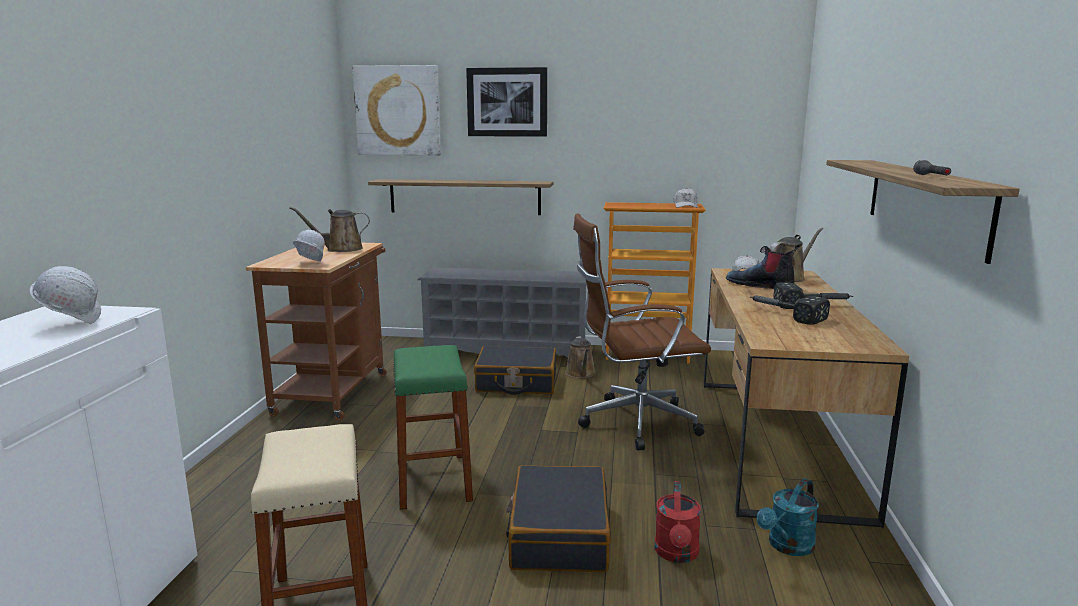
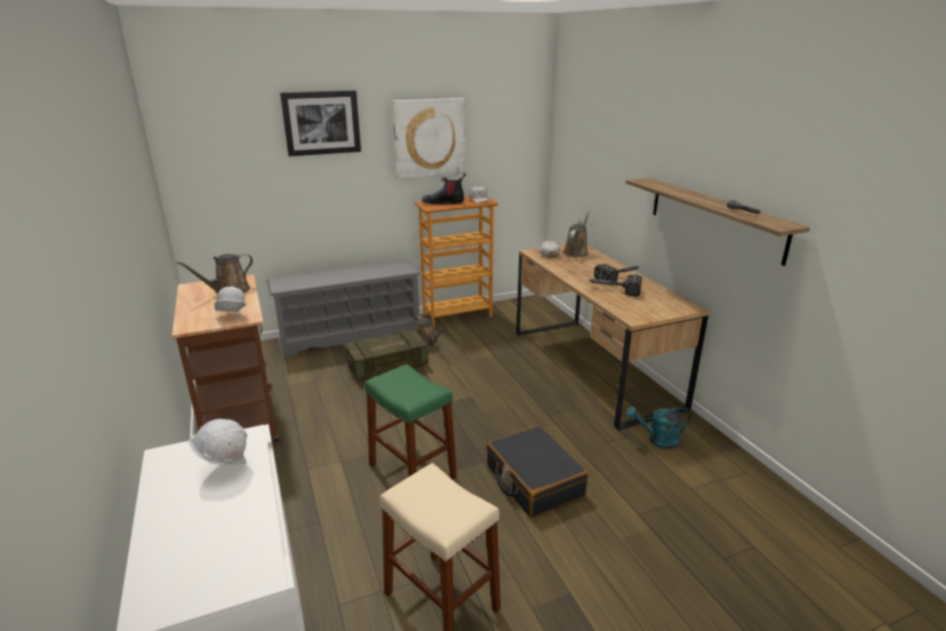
camera: 30 degrees left, 10 degrees up
picture [352,65,441,156] -> picture moved to [392,98,465,179]
shelf [368,179,554,215] -> none
black suitcase [474,346,556,395] -> crate [345,329,429,381]
brown office chair [573,213,711,451] -> none
red watering can [655,481,701,563] -> none
boot [726,244,801,289] -> boot moved to [421,174,466,204]
turquoise watering can [756,478,819,556] -> turquoise watering can turned 75 degrees clockwise [626,406,691,449]

